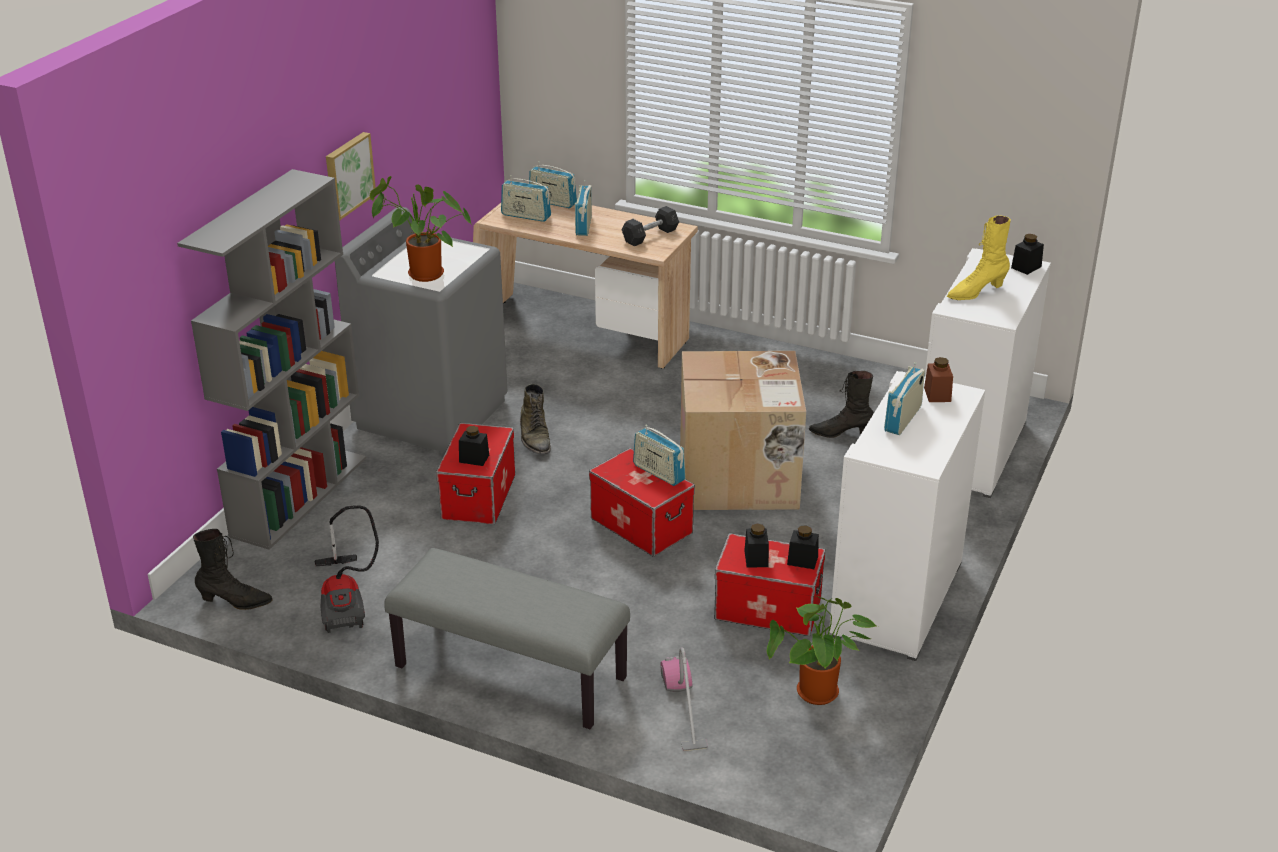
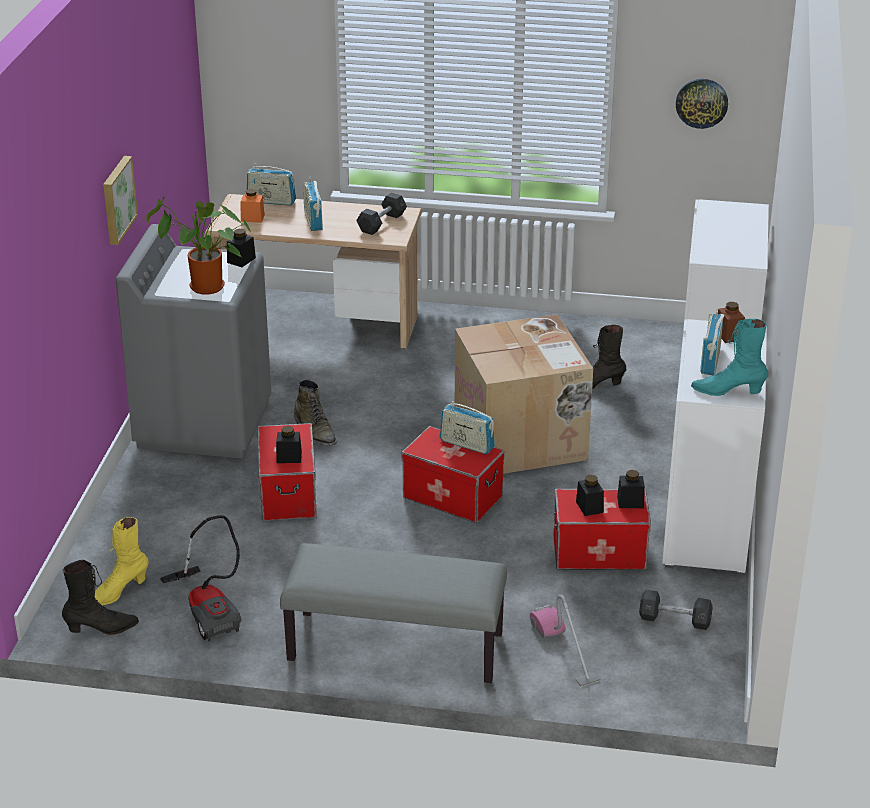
camera: 15 degrees left, 0 degrees up
grey bookcase [177,169,366,550] -> none
radio [501,175,551,222] -> orange jar [240,189,265,223]
potted plant [767,596,878,705] -> grey dumbbell [639,590,713,630]
yellow boot [947,216,1011,300] -> yellow boot moved to [95,517,149,606]
black jar [1011,234,1044,275] -> black jar moved to [227,229,256,267]
none -> wall clock [676,79,728,129]
none -> turquoise boot [691,319,768,396]

